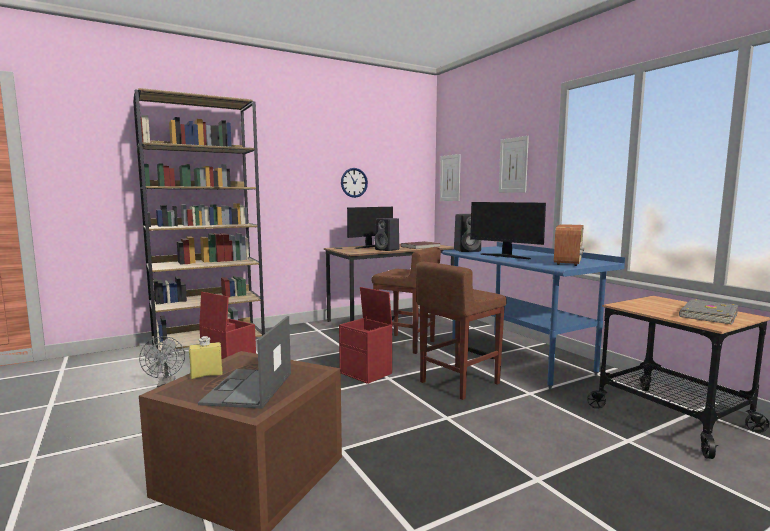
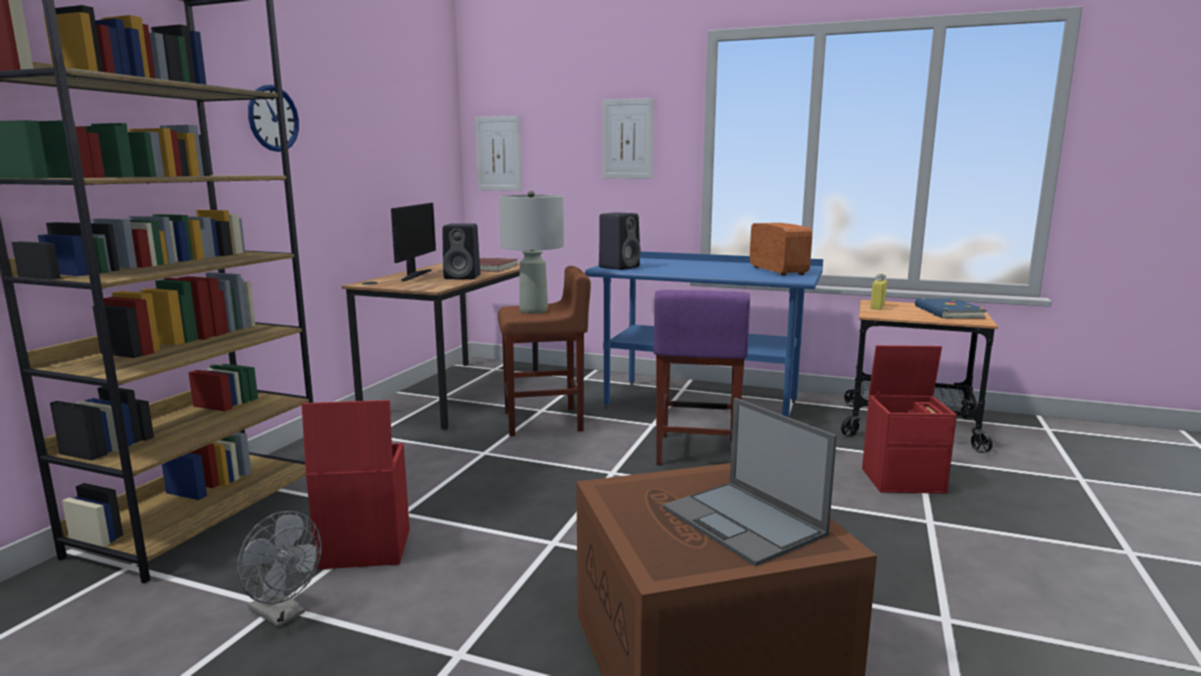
camera: 40 degrees left, 5 degrees up
yellow bottle [189,336,223,379] -> yellow bottle moved to [870,274,887,310]
red storage box [339,287,392,384] -> red storage box moved to [862,345,957,494]
wall clock [341,168,368,198] -> wall clock moved to [248,85,299,152]
brown stool [416,262,507,400] -> purple stool [653,290,750,465]
monitor [470,202,546,259] -> none
grey book [679,299,738,325] -> blue book [915,298,987,319]
none -> grey table lamp [499,191,564,314]

